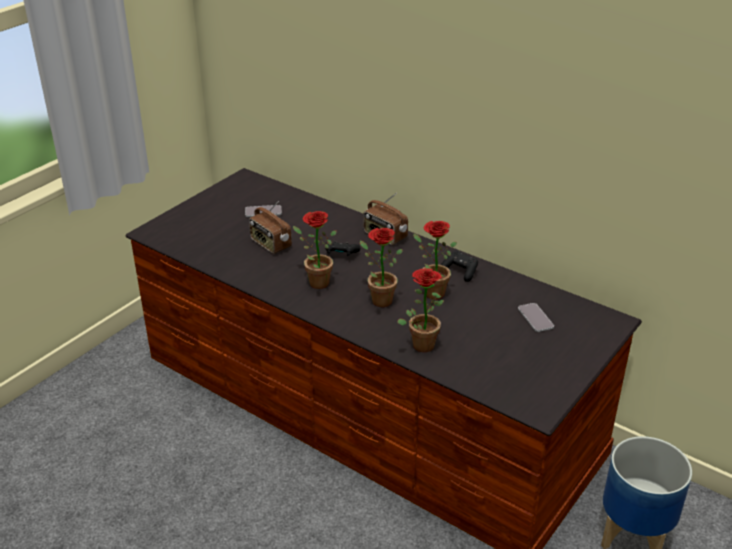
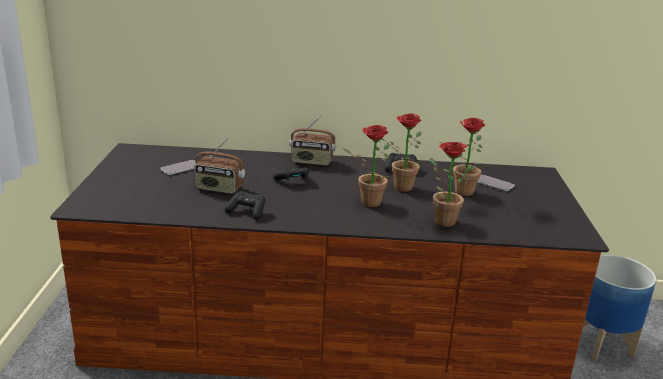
camera: 35 degrees left, 10 degrees down
potted plant [293,211,337,289] -> potted plant moved to [438,118,490,196]
none -> black game controller [225,191,265,220]

